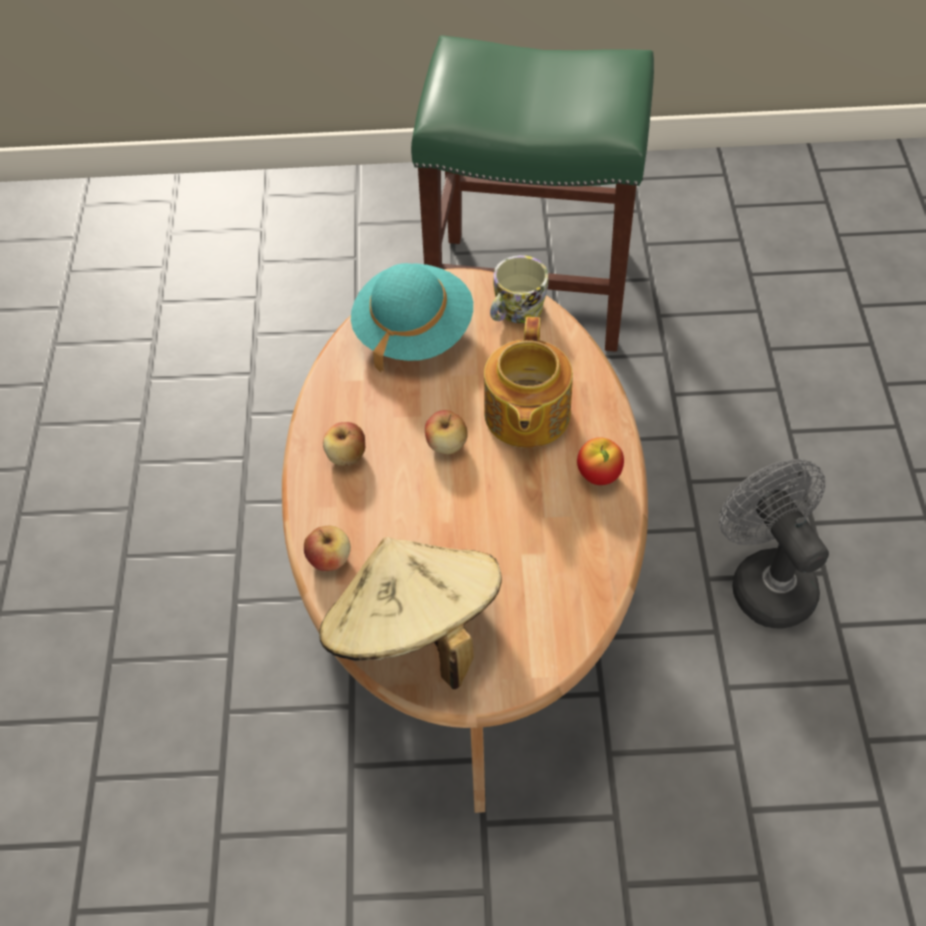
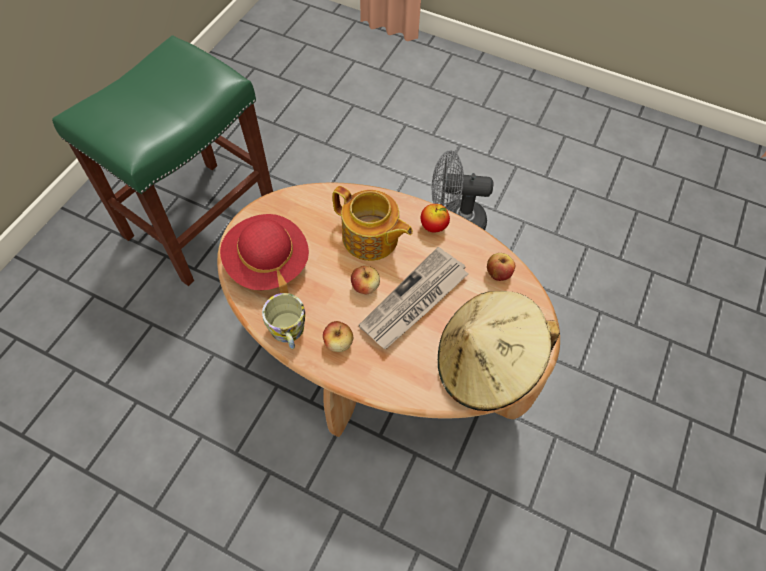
camera: 65 degrees left, 5 degrees up
apple [304,526,351,571] -> apple moved to [487,253,515,281]
turquoise hat [351,263,473,372] -> red hat [220,214,309,293]
mug [490,255,548,323] -> mug moved to [262,293,305,349]
none -> newspaper [359,247,468,349]

